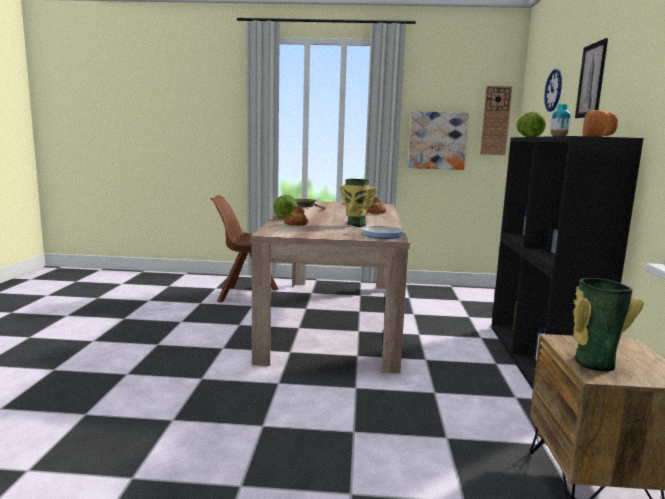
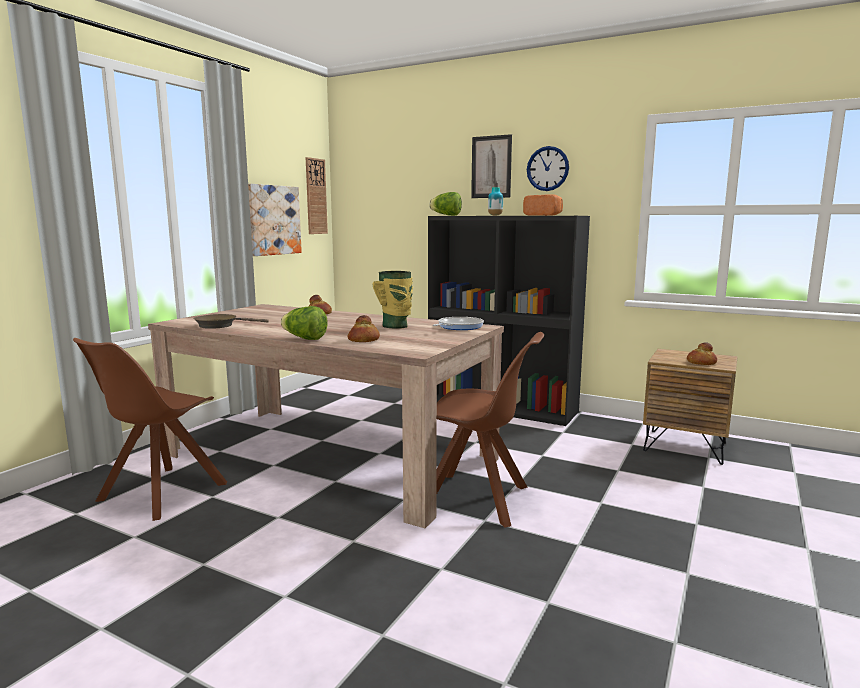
camera: 65 degrees left, 0 degrees up
wall clock [544,69,562,112] -> wall clock moved to [527,146,569,191]
vase [573,278,644,371] -> bread [687,342,717,365]
none -> brown chair [436,332,544,528]

